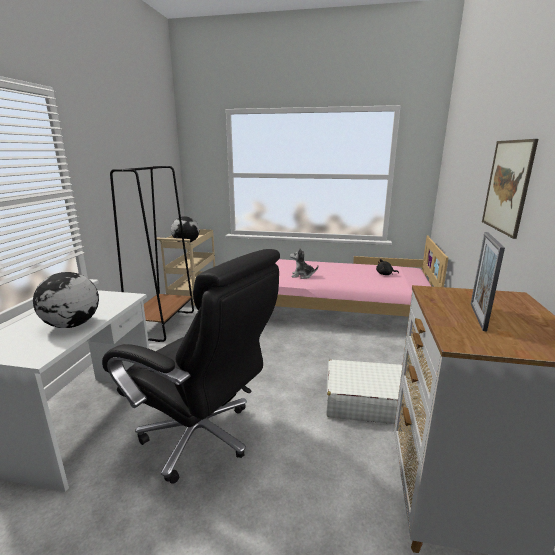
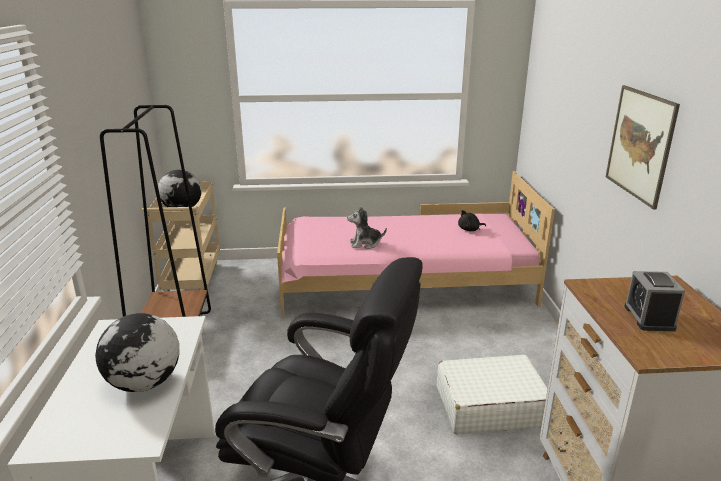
camera: 15 degrees left, 5 degrees up
picture frame [471,232,505,332] -> alarm clock [624,271,685,331]

